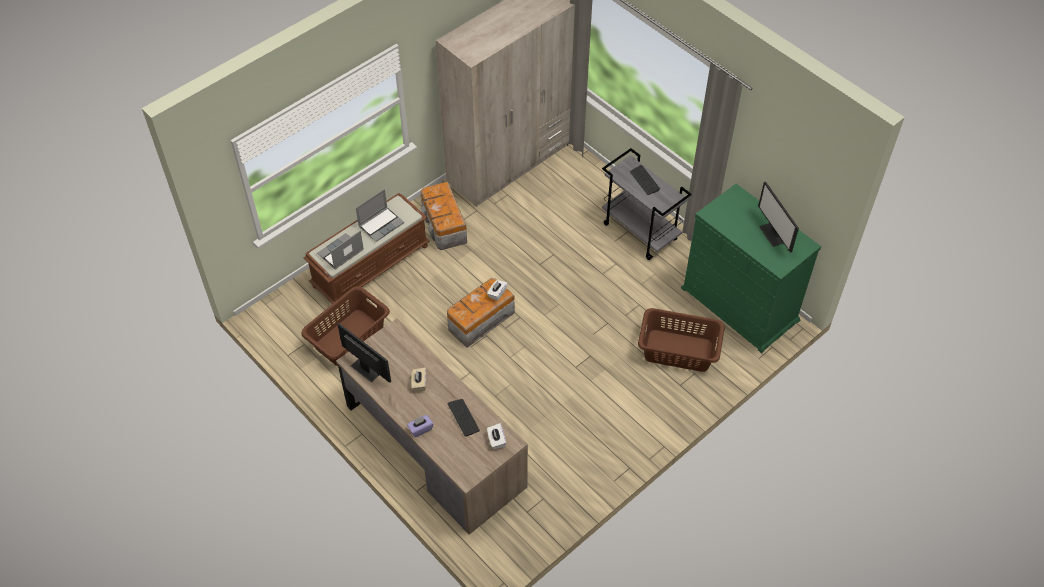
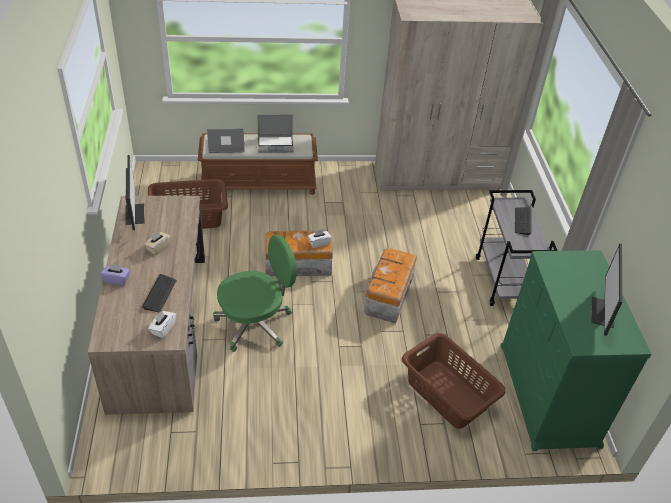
camera: 35 degrees right, 10 degrees down
storage box [420,182,467,250] -> storage box moved to [364,248,417,323]
none -> green office chair [213,235,297,352]

